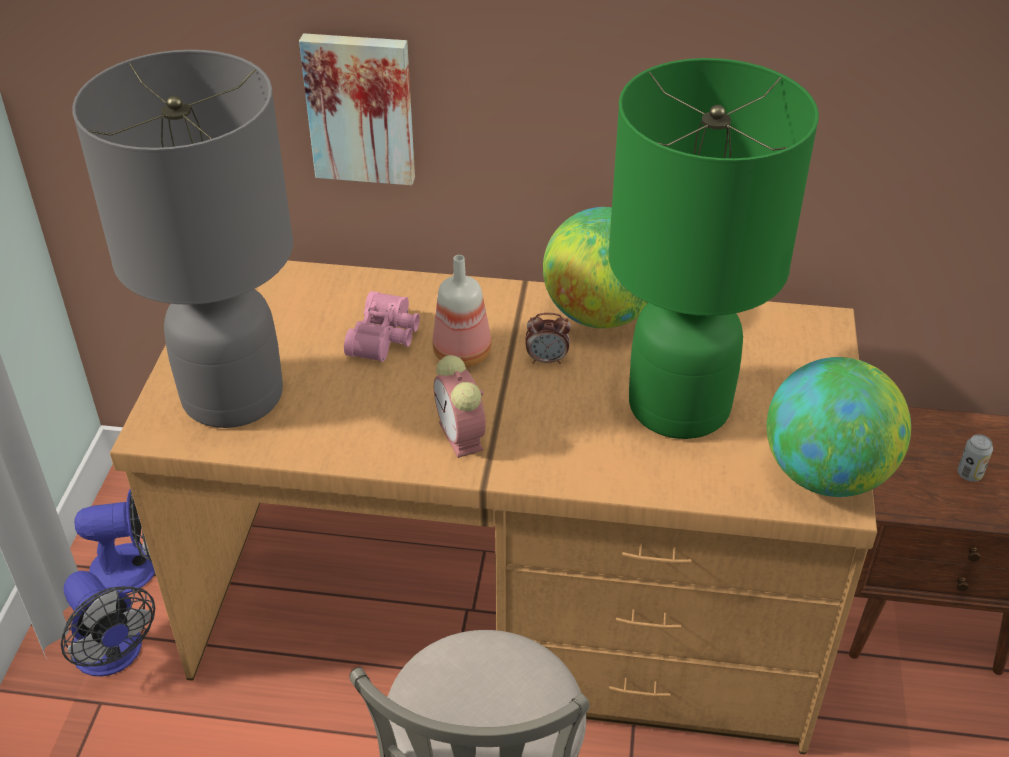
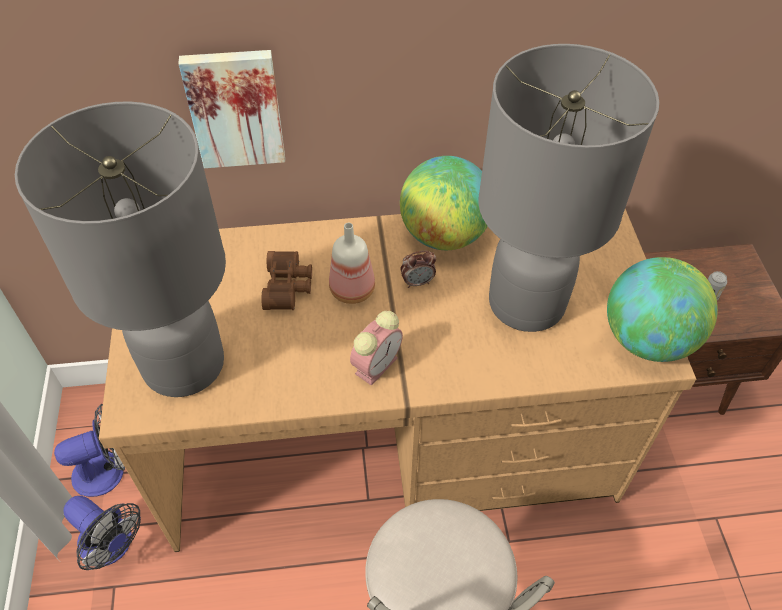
camera: 15 degrees left, 10 degrees up
pink binoculars [344,291,420,362] -> brown binoculars [261,251,312,310]
alarm clock [434,355,486,458] -> alarm clock turned 105 degrees counterclockwise [350,311,403,386]
green table lamp [608,58,819,439] -> grey table lamp [478,44,659,332]

